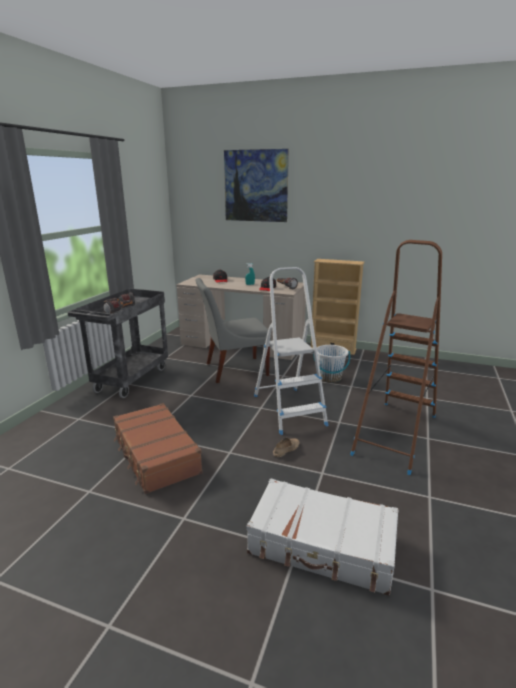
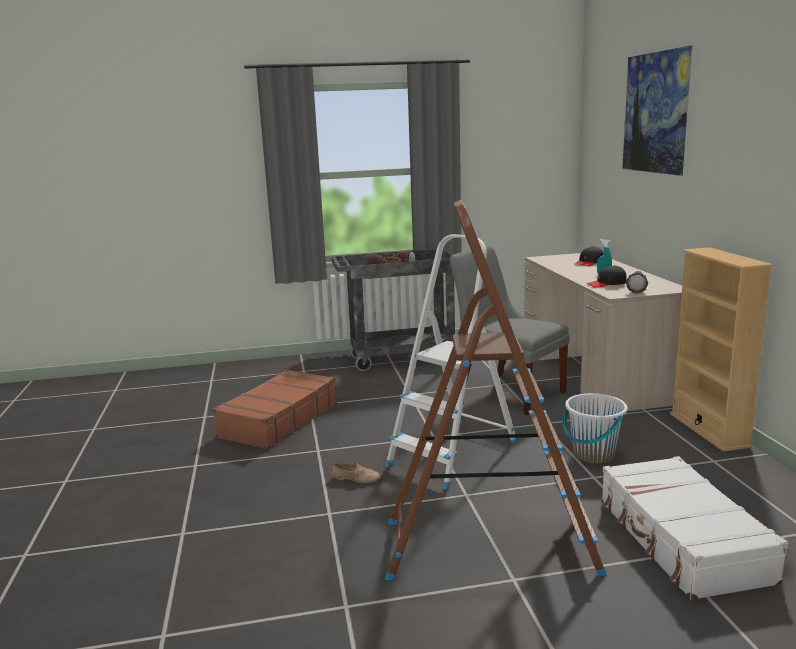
camera: 60 degrees right, 5 degrees down
white suitcase [247,479,398,596] -> white suitcase moved to [601,456,788,600]

